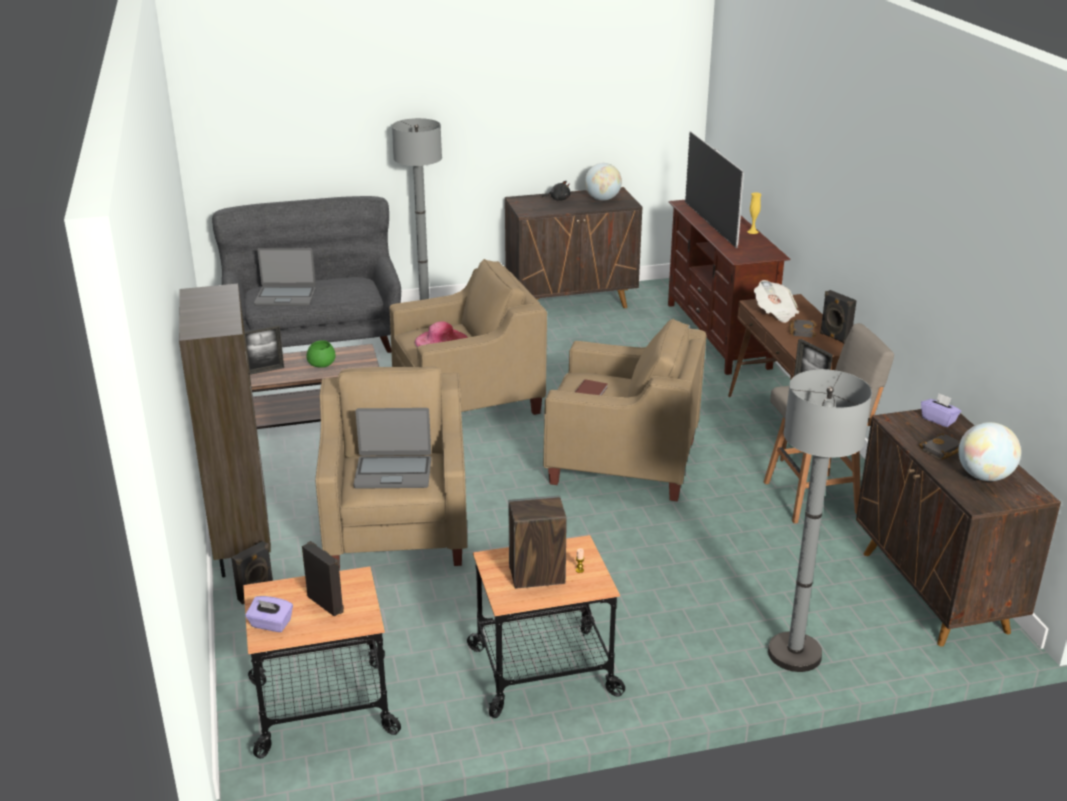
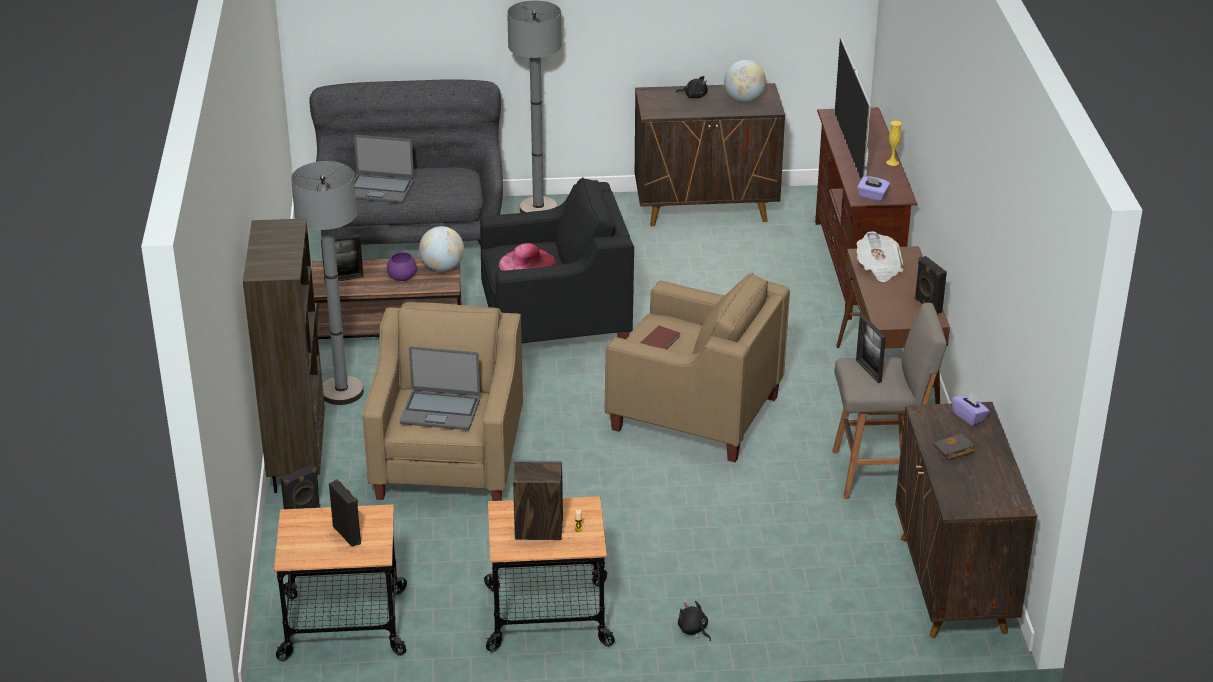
camera: 10 degrees right, 5 degrees up
purple tissue box [246,596,293,632] -> purple tissue box moved to [857,176,890,201]
green bowl [307,341,335,368] -> purple bowl [387,252,417,281]
beige armchair [390,259,547,415] -> black armchair [480,177,634,343]
grey floor lamp [768,369,872,672] -> grey floor lamp moved to [291,161,364,405]
black book [789,319,816,337] -> none
globe [958,422,1021,481] -> globe moved to [419,226,464,271]
none -> black plush toy [678,601,711,641]

